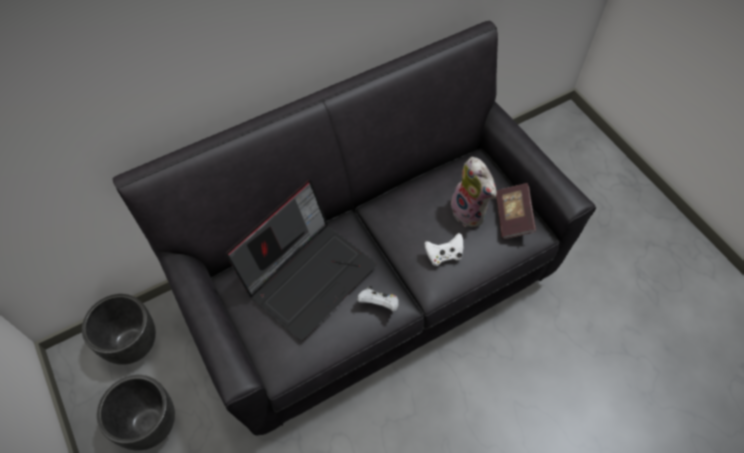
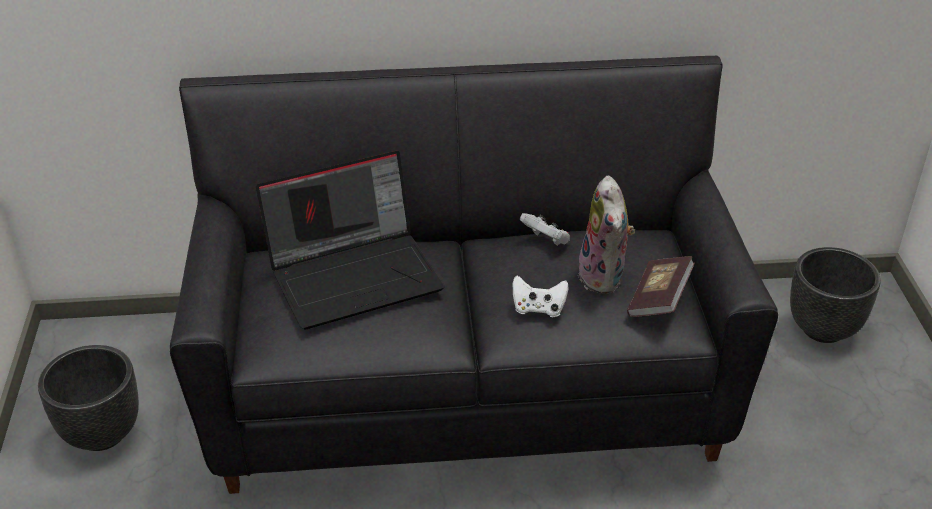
camera: 25 degrees right, 20 degrees down
black planter [82,294,156,365] -> black planter moved to [790,247,881,343]
white game controller [357,286,399,311] -> white game controller moved to [520,213,570,246]

